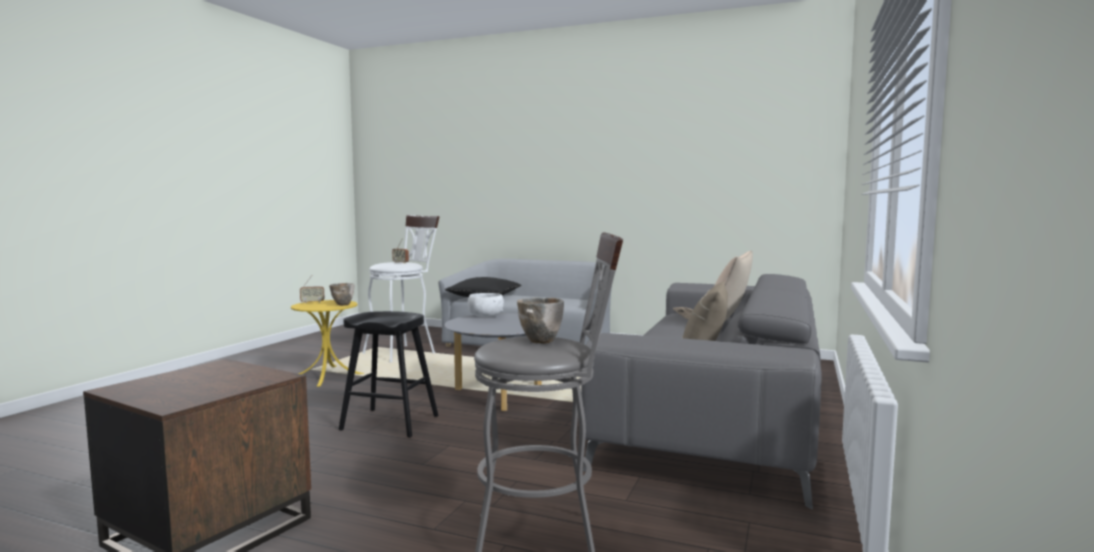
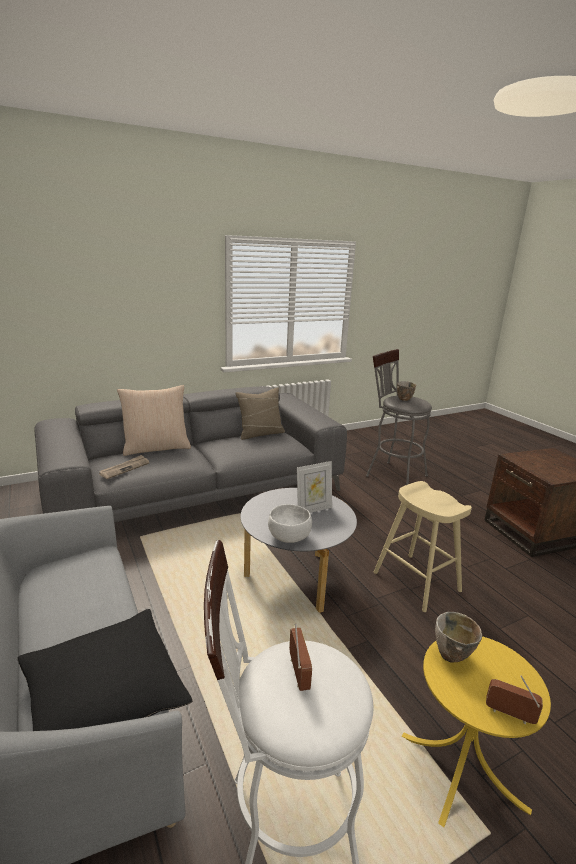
camera: 140 degrees left, 15 degrees up
black stool [339,311,438,438] -> beige stool [374,481,472,612]
none -> picture frame [297,461,332,513]

